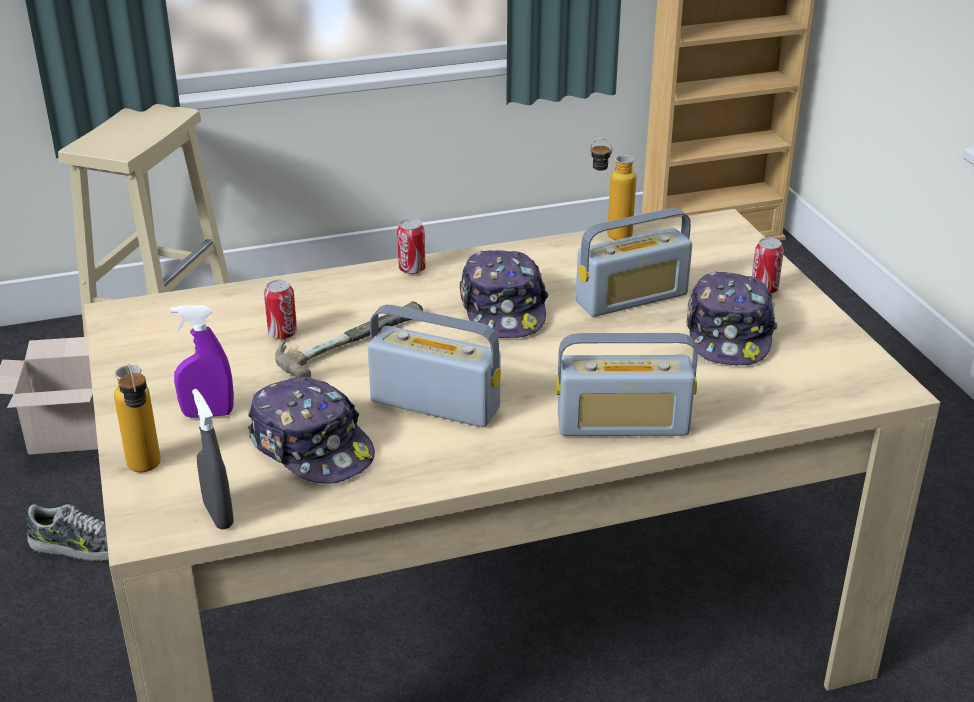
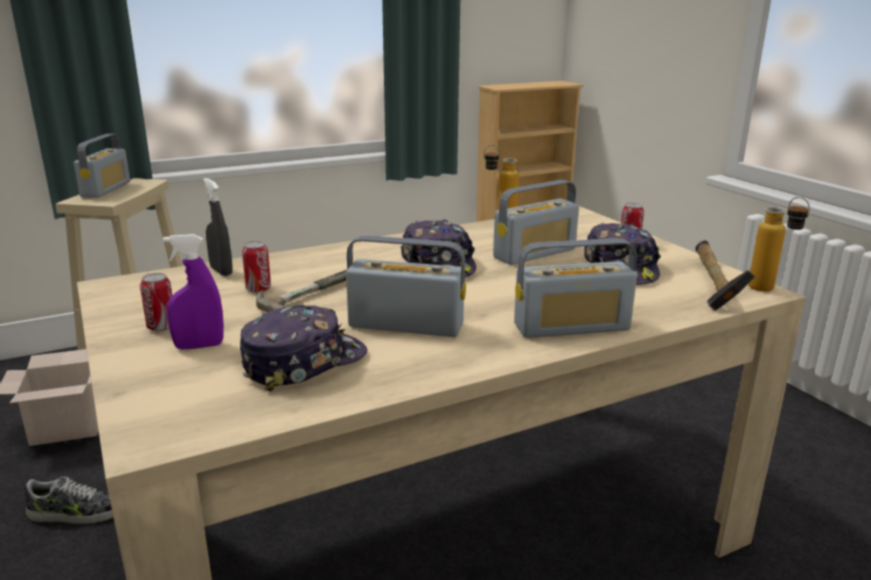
camera: 10 degrees left, 10 degrees down
bottle [114,364,161,473] -> bottle moved to [748,197,810,291]
grey spray bottle [192,389,234,530] -> grey spray bottle moved to [203,178,233,276]
cap [248,377,375,484] -> cap turned 75 degrees counterclockwise [240,305,367,391]
can [397,219,426,274] -> can moved to [140,273,172,331]
none -> radio [74,134,130,198]
none -> hammer [695,240,755,311]

